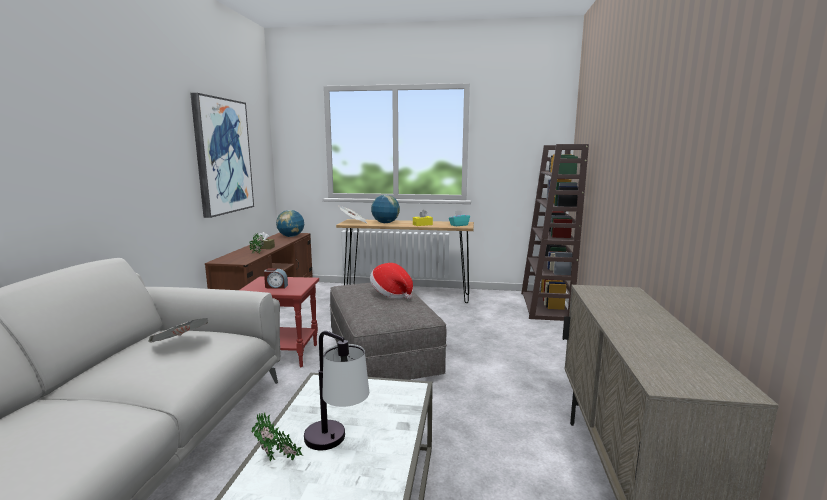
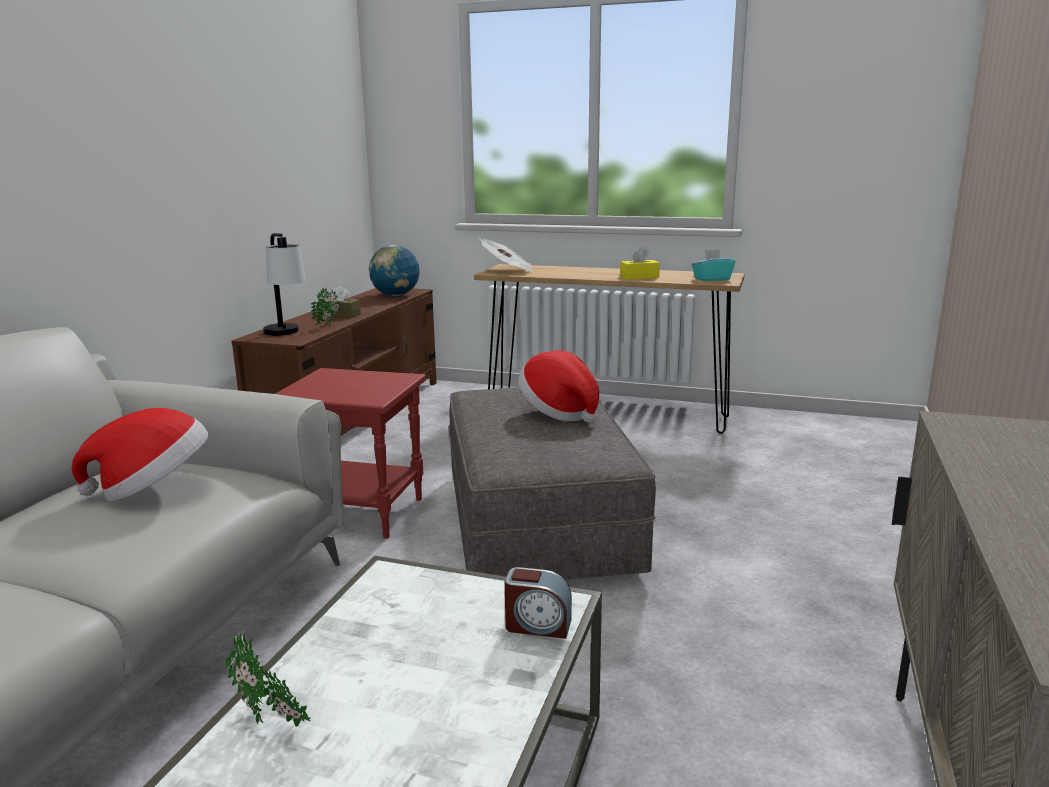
camera: 10 degrees right, 5 degrees up
newspaper [149,318,208,343] -> hat [72,408,208,501]
picture [190,93,254,218] -> none
alarm clock [264,268,288,289] -> alarm clock moved to [505,567,572,639]
table lamp [304,331,369,450] -> table lamp moved to [263,233,306,336]
globe [371,195,400,223] -> none
brown bookcase [521,144,589,321] -> none

